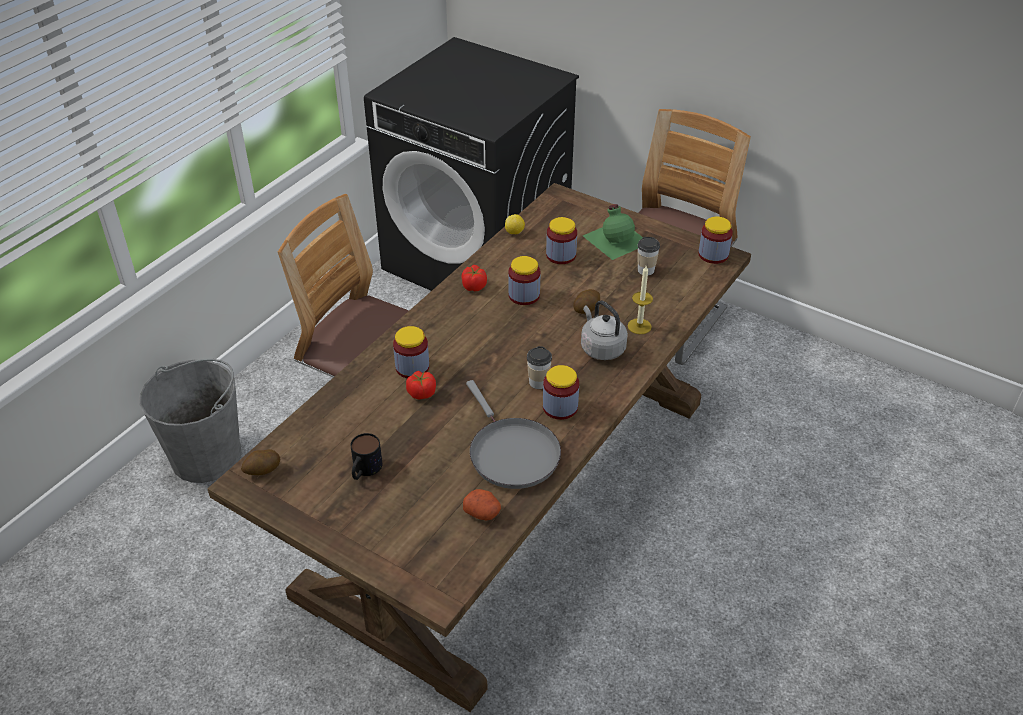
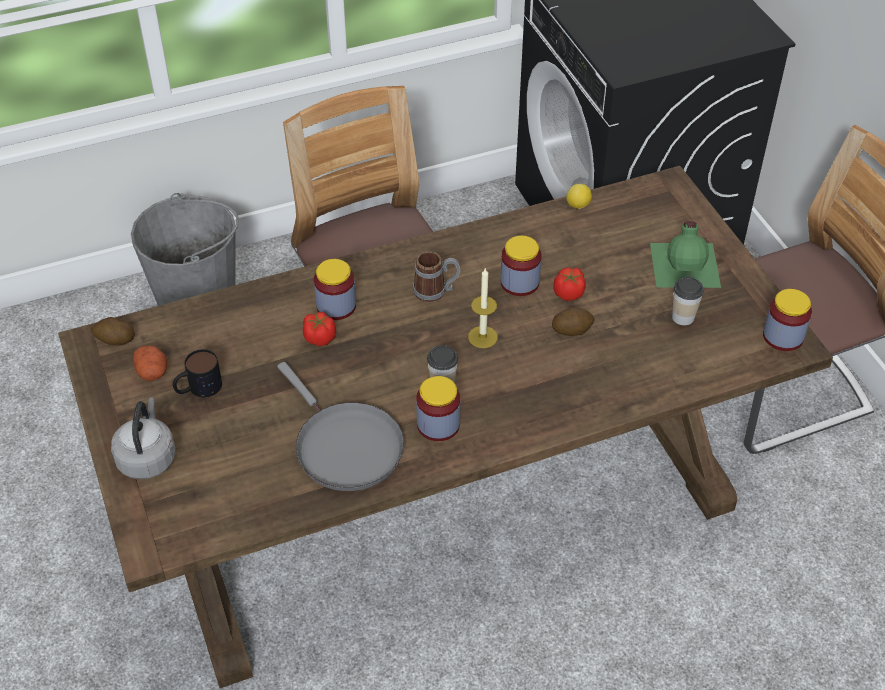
camera: 35 degrees right, 5 degrees up
tomato [462,265,487,291] -> tomato moved to [554,267,586,301]
potato [463,489,501,521] -> potato moved to [133,345,168,381]
grey frying pan [466,380,561,489] -> grey frying pan turned 45 degrees counterclockwise [277,362,404,491]
jar [546,217,577,264] -> none
grey kettle [581,301,628,360] -> grey kettle moved to [111,398,175,479]
candle [628,266,653,334] -> candle moved to [468,267,498,348]
none -> mug [413,251,460,302]

